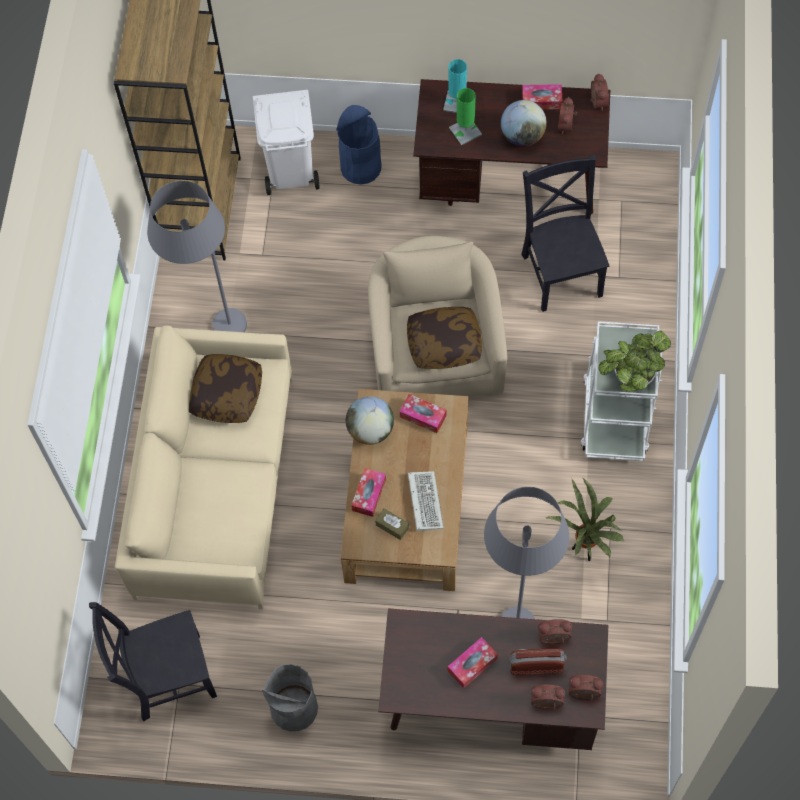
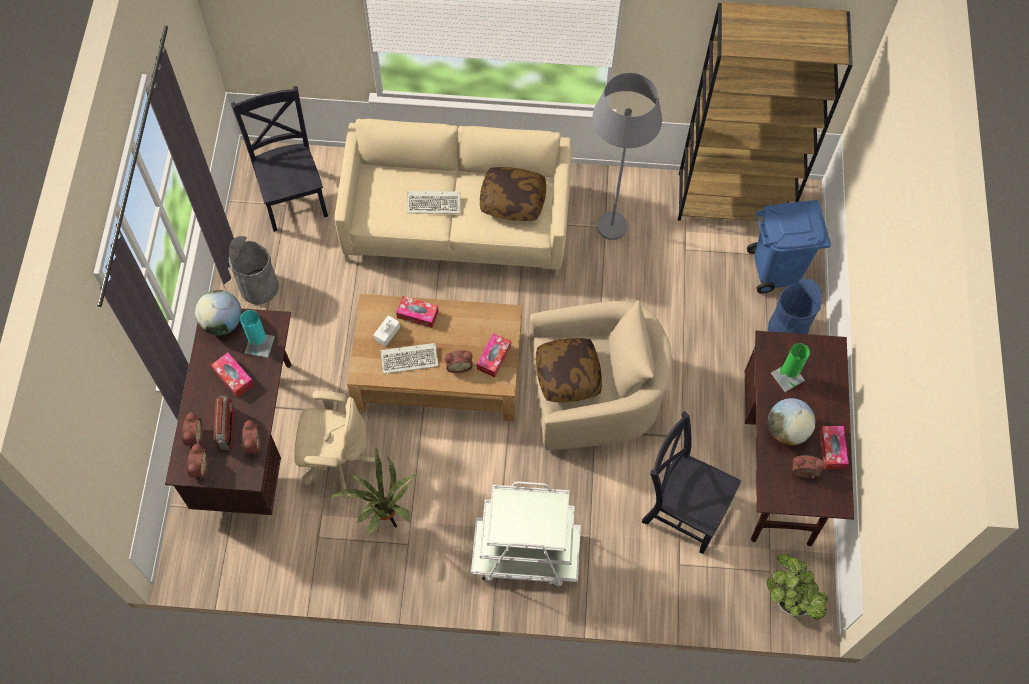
camera: 85 degrees right, 0 degrees up
white trash can [253,90,320,195] -> blue trash can [747,200,831,293]
globe [346,396,394,445] -> globe moved to [195,290,242,335]
brown tissue box [375,508,409,540] -> white tissue box [373,315,400,347]
turquoise table lamp [443,59,467,113] -> turquoise table lamp moved to [240,310,275,358]
grey floor lamp [484,487,569,619] -> beige office chair [294,391,376,498]
black chair [521,155,609,312] -> black chair turned 135 degrees counterclockwise [642,411,741,554]
alarm clock [590,73,609,111] -> alarm clock moved to [445,350,473,373]
potted plant [598,331,671,392] -> potted plant moved to [767,554,828,620]
none -> keyboard [407,191,460,214]

